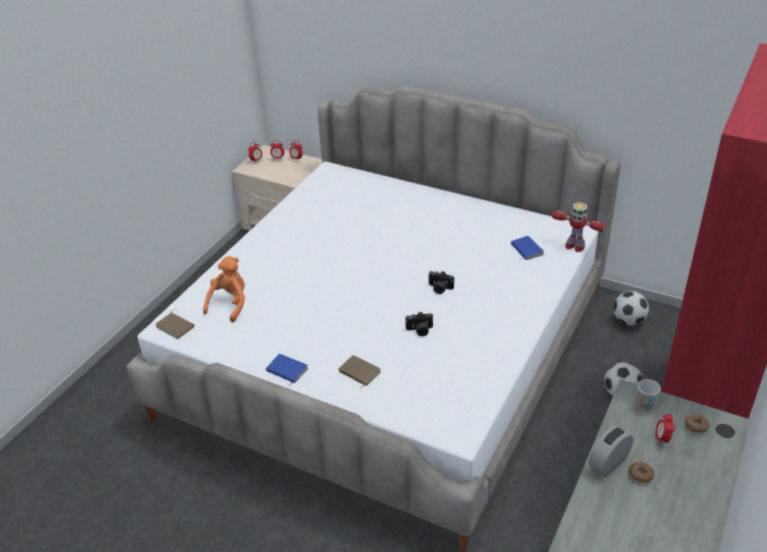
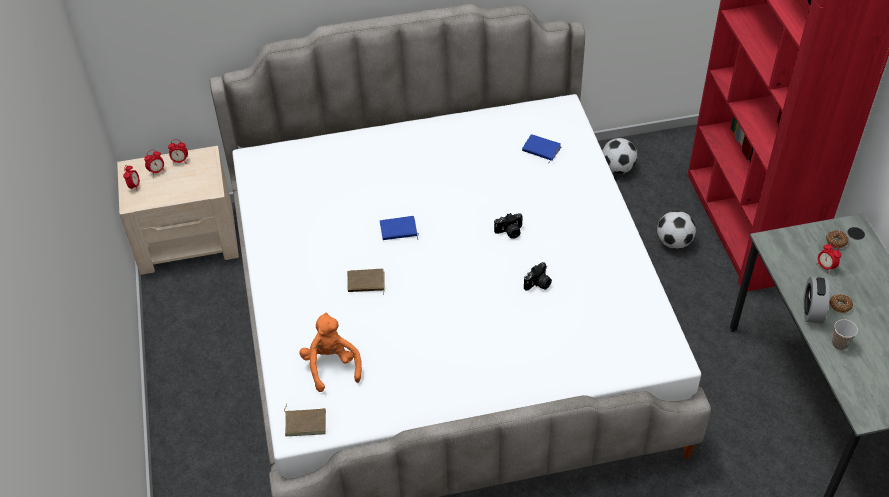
camera: 40 degrees left, 10 degrees up
blue book [266,354,309,385] -> blue book moved to [380,216,419,240]
brown book [338,355,381,389] -> brown book moved to [347,269,385,295]
toy robot [552,202,605,252] -> none
cup [637,379,661,410] -> cup moved to [832,319,858,350]

